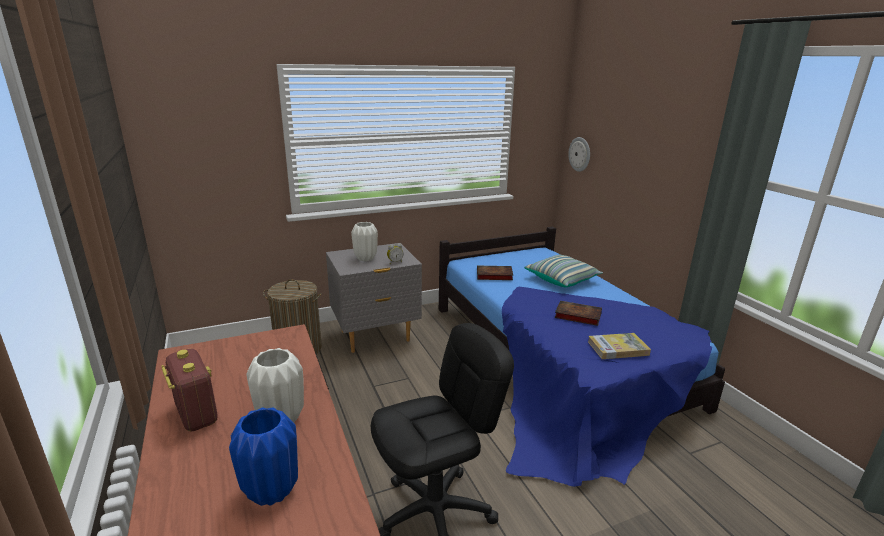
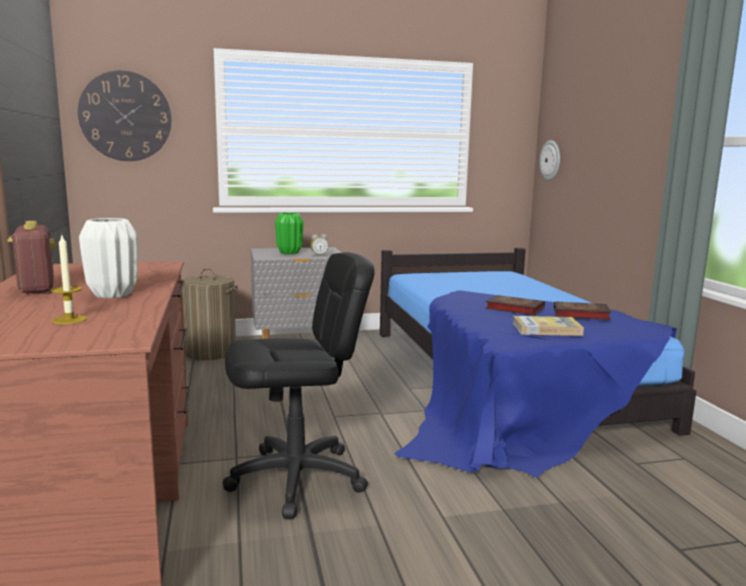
camera: 10 degrees right, 10 degrees down
blue vase [229,407,298,506] -> candle [51,235,88,324]
white vase [351,222,378,261] -> green vase [275,213,303,254]
book [477,266,513,280] -> book moved to [554,301,611,320]
pillow [524,255,603,287] -> none
none -> wall clock [78,70,171,161]

